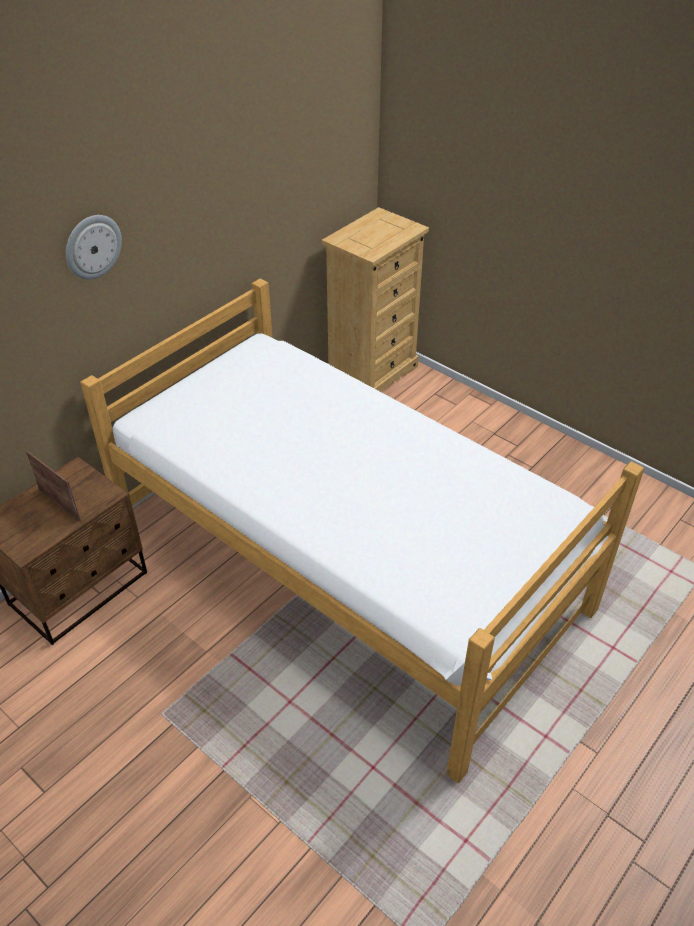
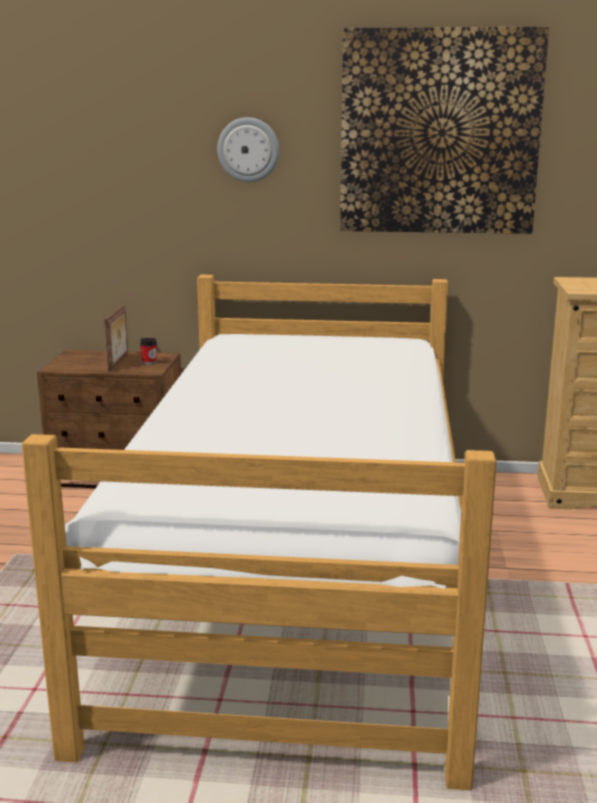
camera: 55 degrees right, 25 degrees down
none -> cup [140,338,157,365]
none -> picture [340,27,549,234]

